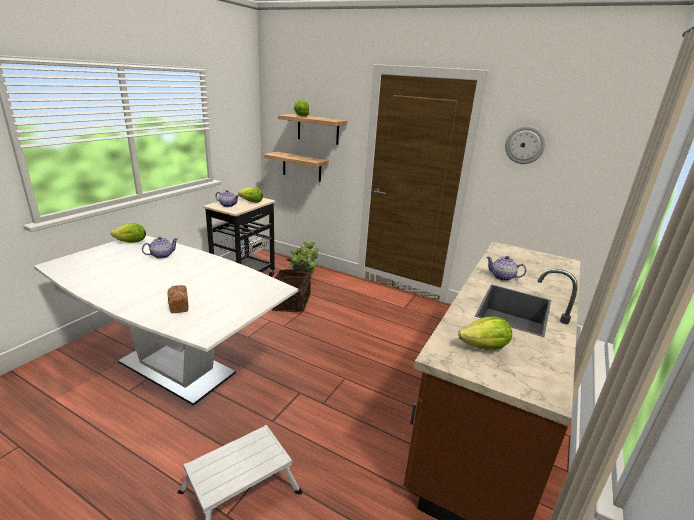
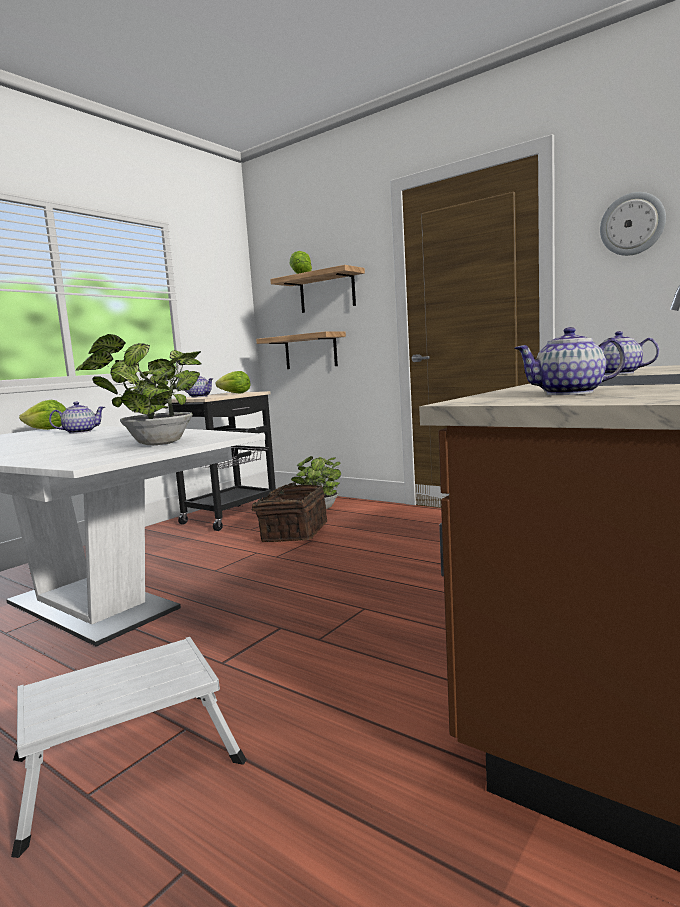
camera: 10 degrees right, 15 degrees down
bread [167,285,189,313] -> none
lettuce [458,317,512,350] -> teapot [514,327,625,395]
none -> potted plant [76,334,202,445]

